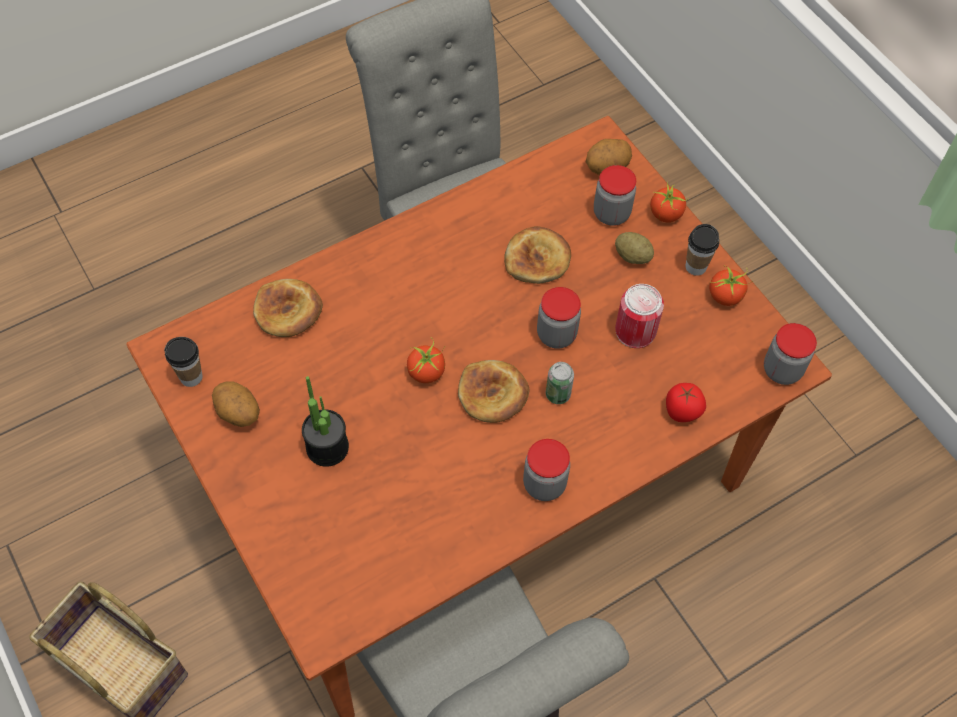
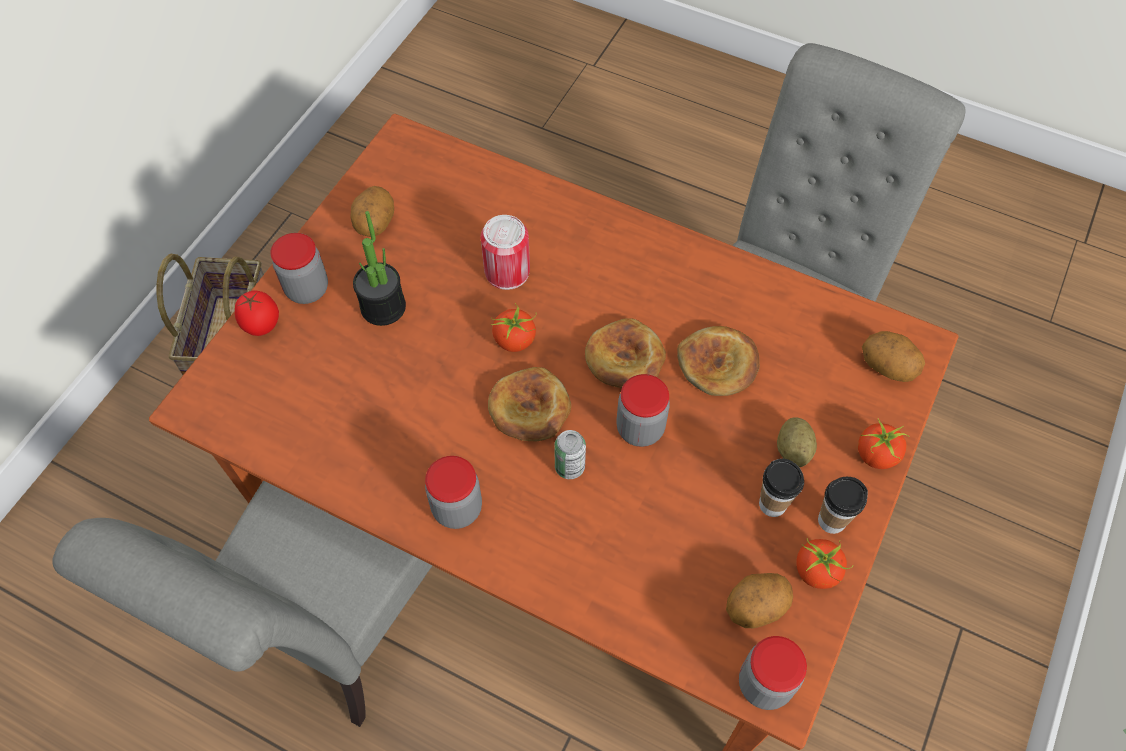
camera: 60 degrees right, 0 degrees up
cup [164,337,203,387] -> cup moved to [759,459,804,517]
bread [253,279,323,337] -> bread moved to [585,318,666,388]
jar [594,165,636,226] -> jar moved to [271,233,328,304]
can [615,284,664,348] -> can moved to [481,215,530,290]
tomato [666,383,706,422] -> tomato moved to [235,291,279,336]
none -> potato [726,573,793,628]

